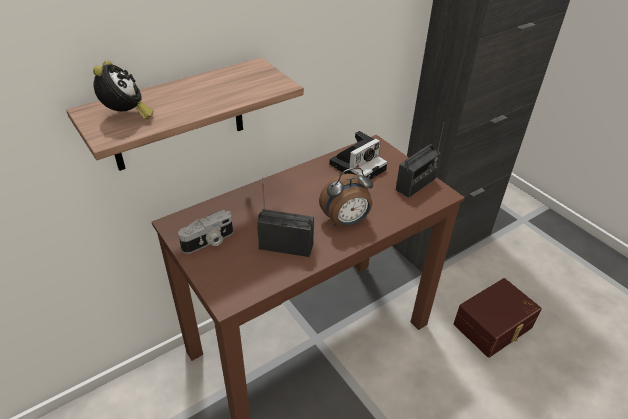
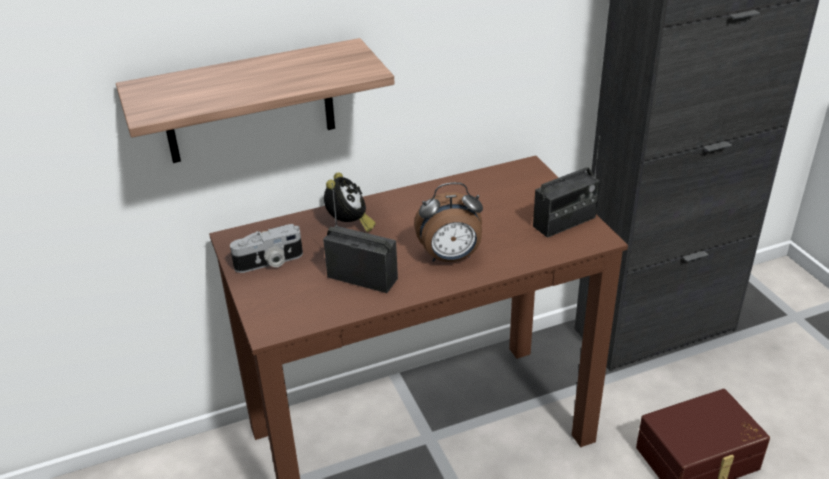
camera: 15 degrees right, 5 degrees down
alarm clock [93,61,154,120] -> alarm clock moved to [324,172,376,232]
camera [329,131,387,180] -> none

